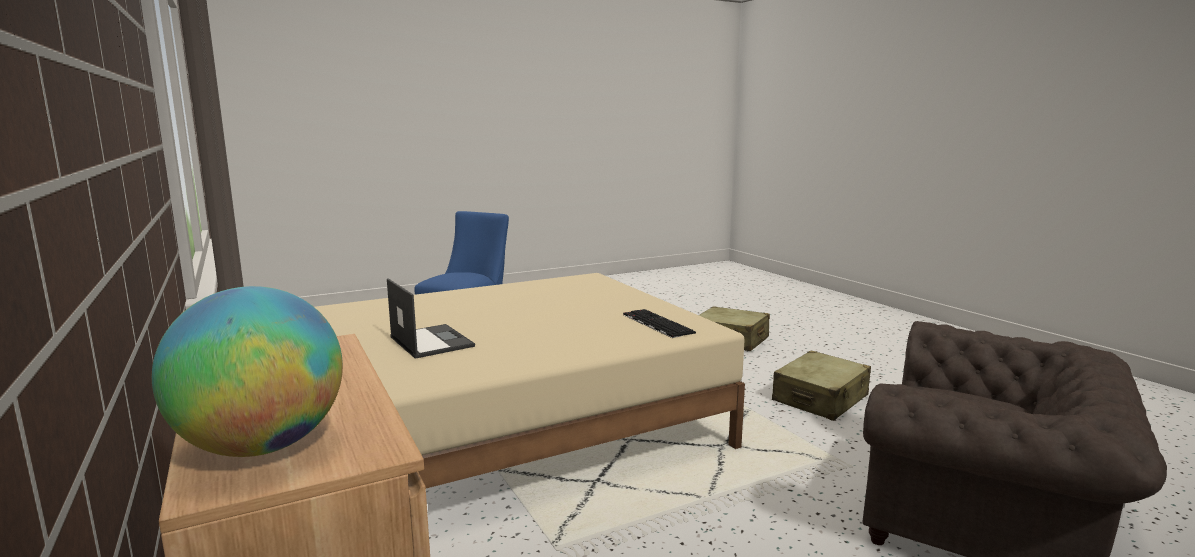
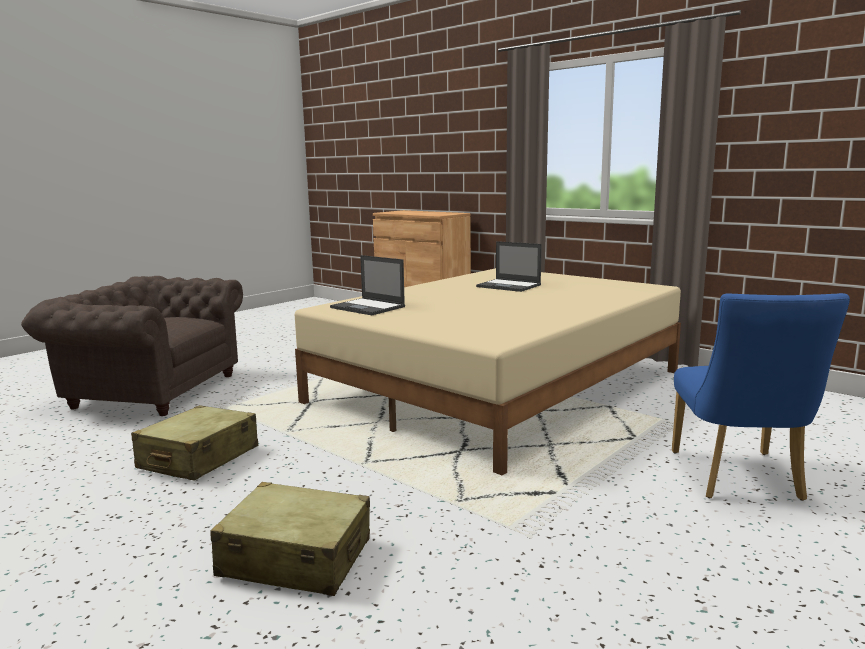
camera: 160 degrees right, 0 degrees up
globe [151,286,343,457] -> none
keyboard [623,309,696,338] -> laptop [330,255,405,315]

